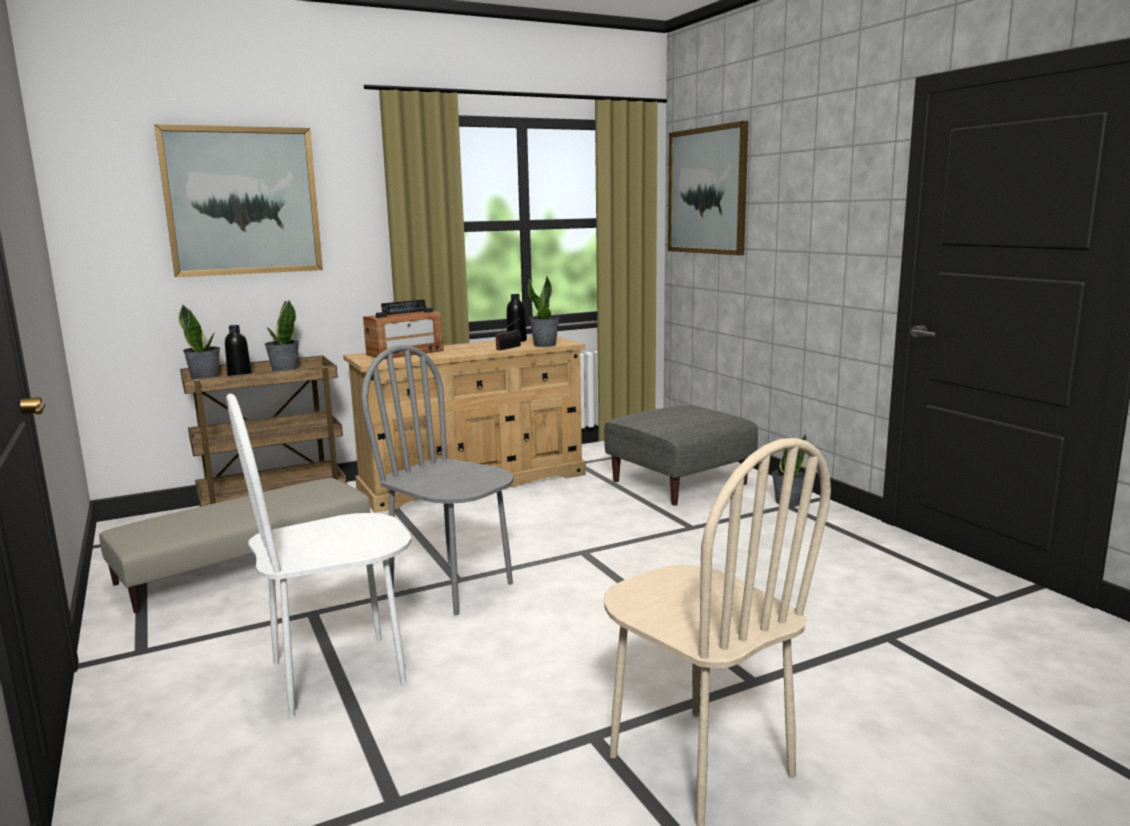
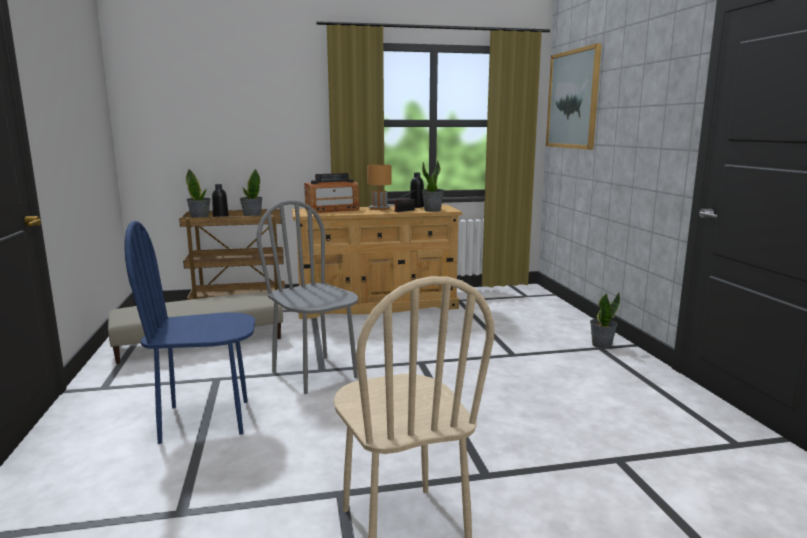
camera: 15 degrees right, 0 degrees up
picture [154,124,323,277] -> none
white chair [226,394,411,717] -> blue chair [124,221,255,444]
grey ottoman [604,405,758,505] -> none
none -> brown table lamp [367,164,392,210]

